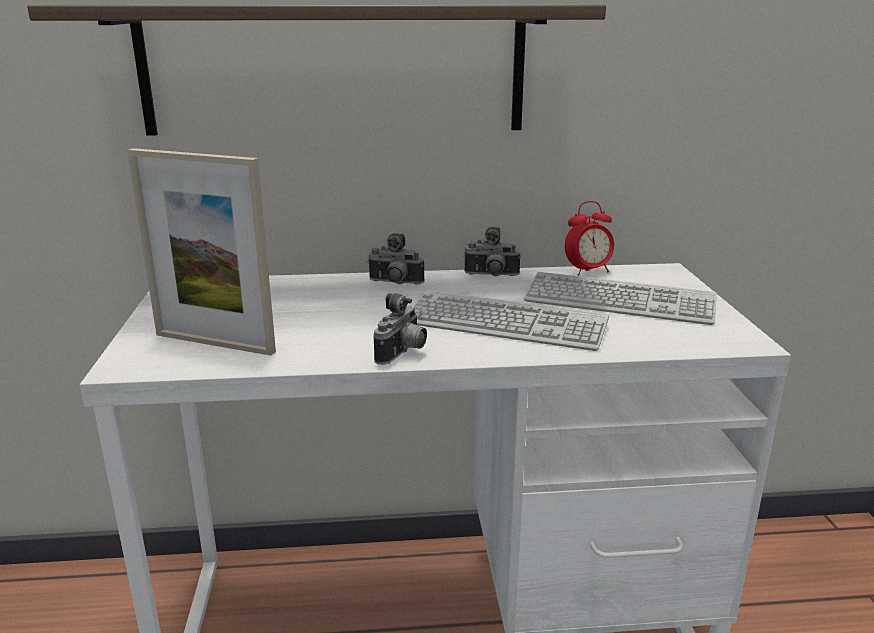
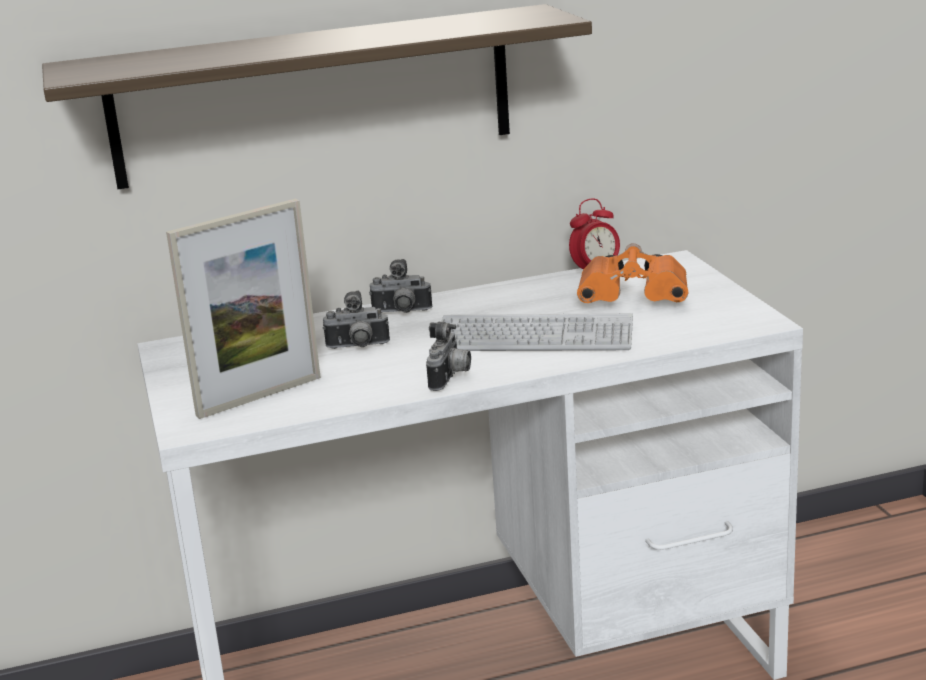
camera: 10 degrees left, 0 degrees up
picture frame [127,148,276,356] -> picture frame turned 45 degrees counterclockwise [166,199,321,419]
camera [464,227,520,276] -> camera moved to [323,291,390,349]
keyboard [524,272,717,325] -> orange binoculars [577,243,689,303]

